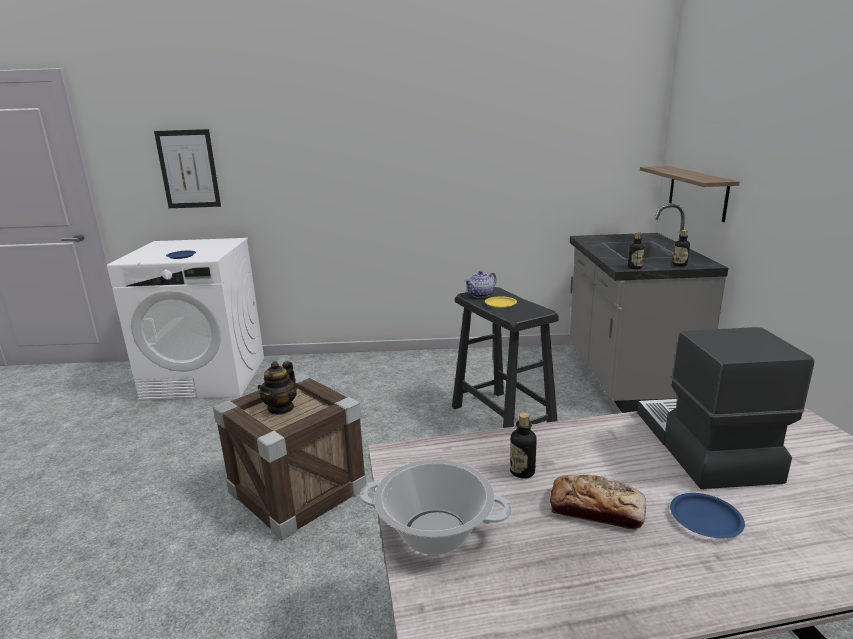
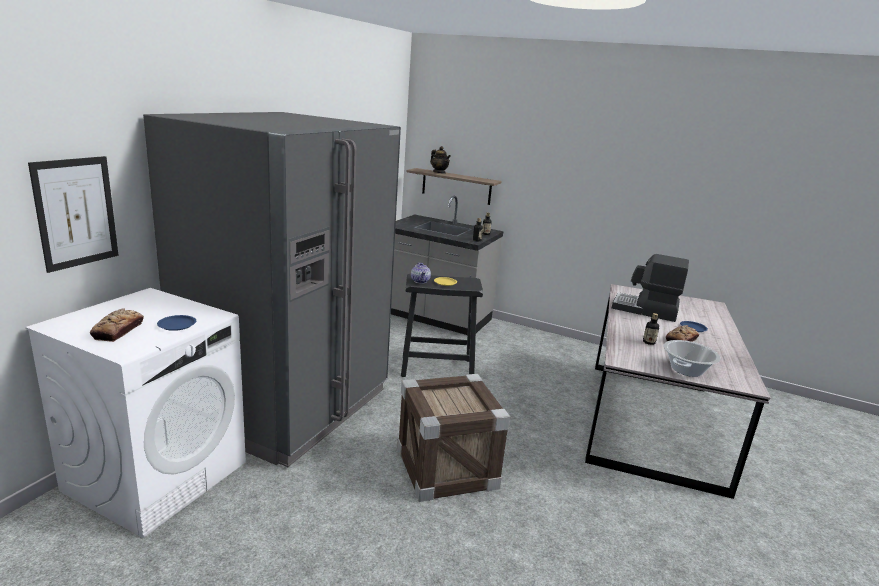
camera: 65 degrees left, 0 degrees up
teapot [257,361,297,415] -> teapot moved to [430,146,451,174]
none -> bread [90,309,144,342]
none -> grey fridge [143,112,401,467]

